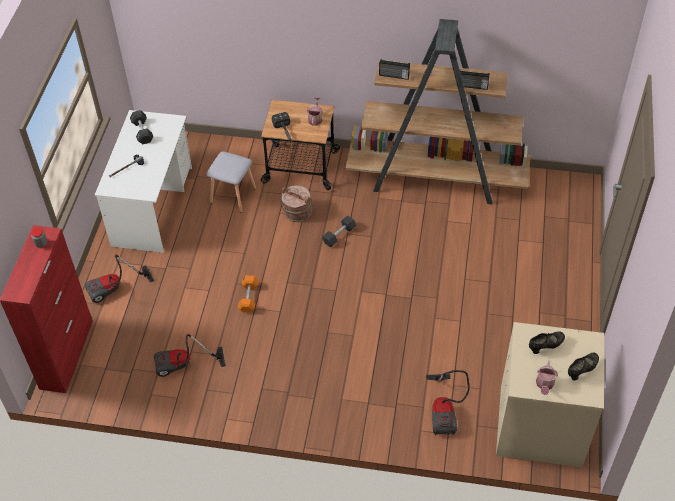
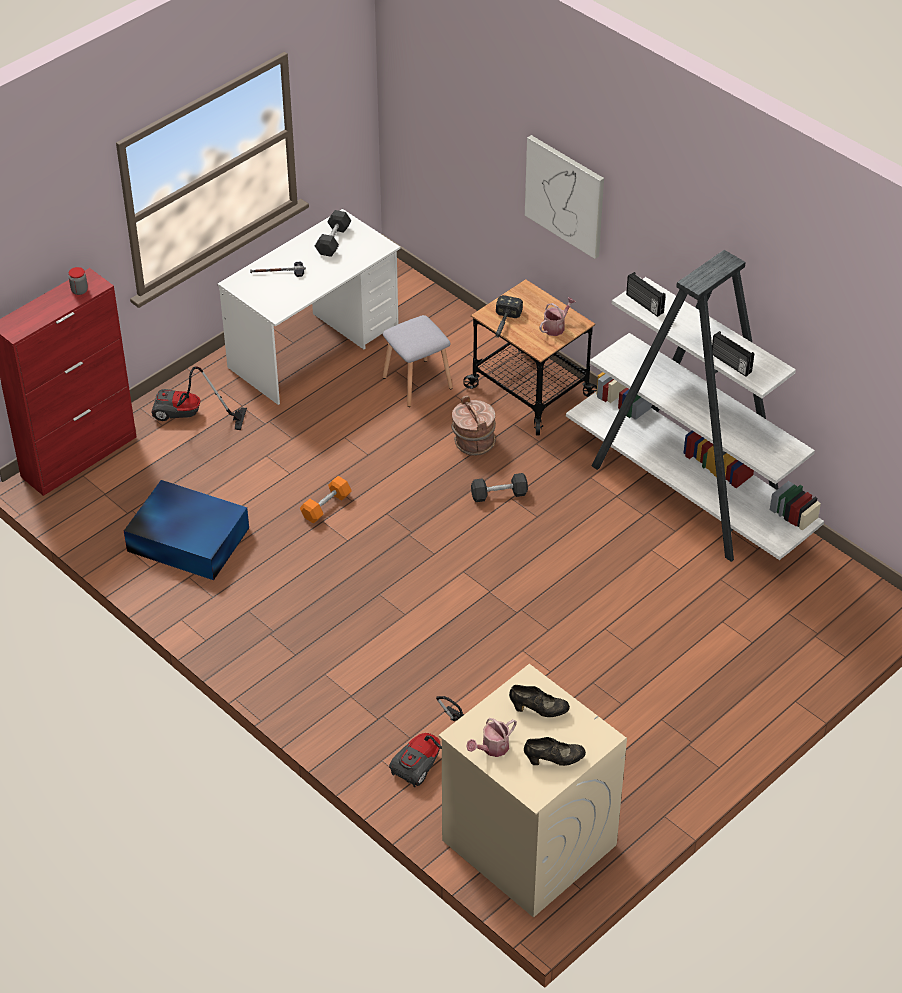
camera: 35 degrees right, 5 degrees down
vacuum cleaner [154,334,226,377] -> blue storage box [124,480,249,580]
brown bookcase [346,19,530,205] -> white bookcase [566,250,824,562]
none -> picture [525,135,604,259]

